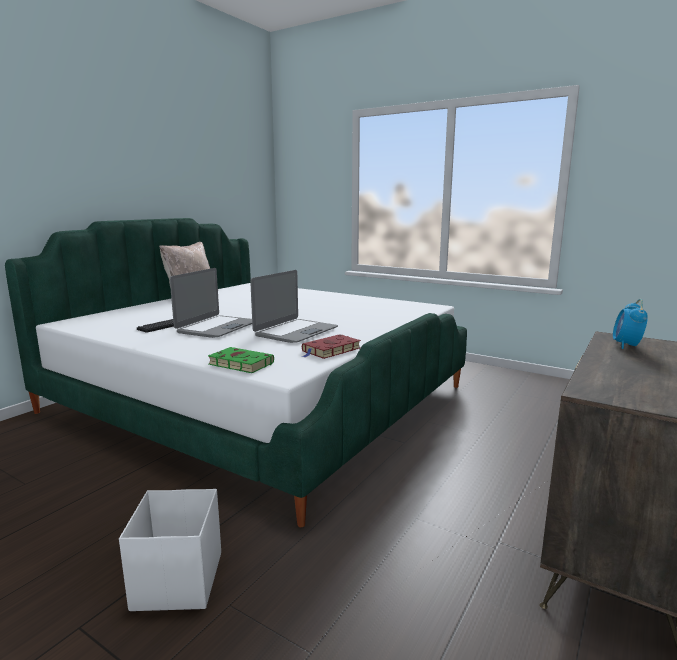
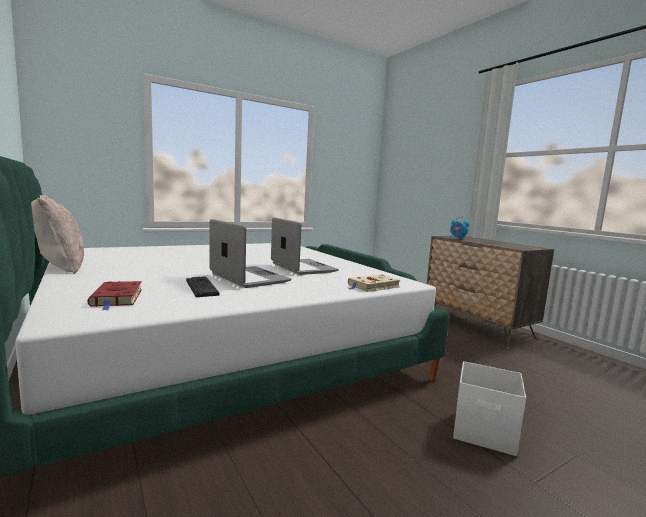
camera: 65 degrees left, 5 degrees down
green book [208,347,274,373] -> beige book [348,274,401,292]
red book [302,334,361,359] -> red book moved to [88,281,142,310]

